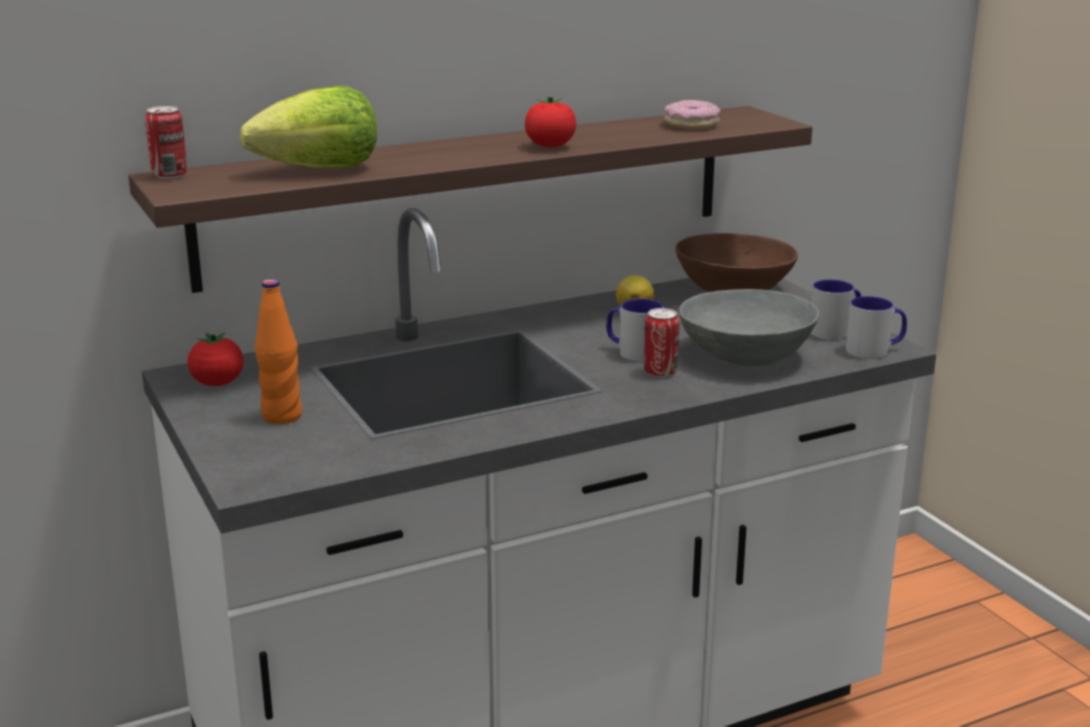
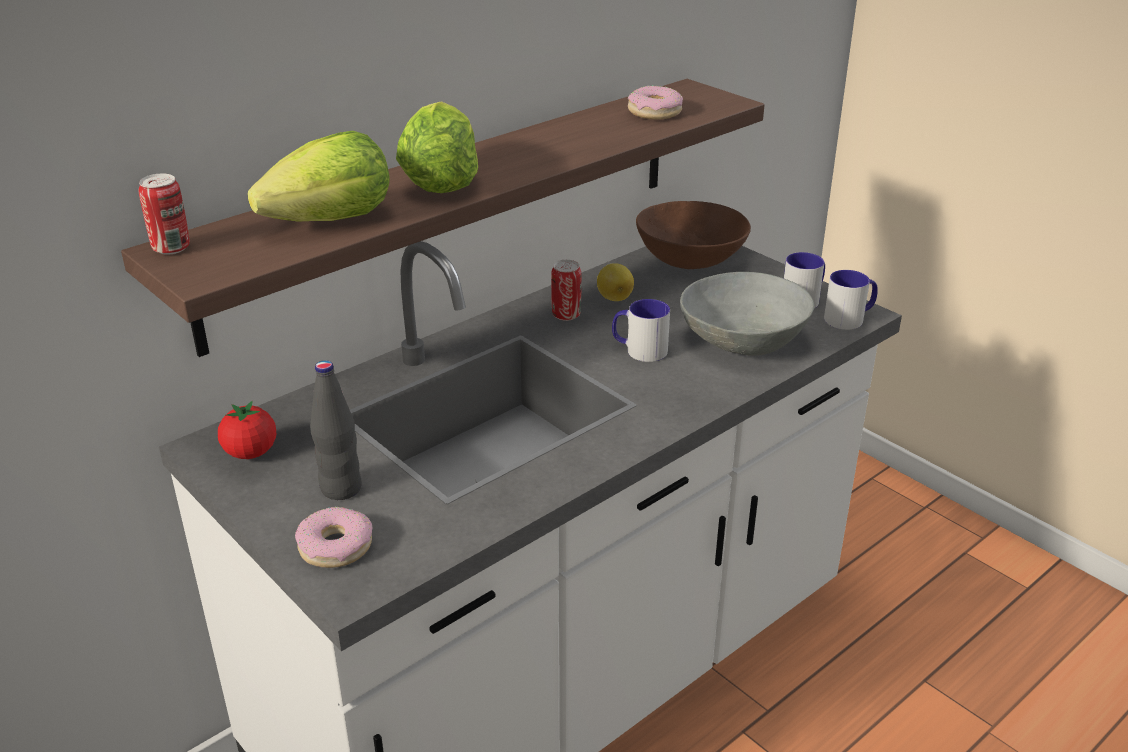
camera: 15 degrees left, 10 degrees up
orange bottle [255,279,302,424] -> black bottle [310,360,362,500]
tomato [525,96,576,148] -> none
can [644,308,679,377] -> can moved to [551,260,582,321]
none -> donut [295,507,372,568]
none -> lettuce [396,101,478,193]

